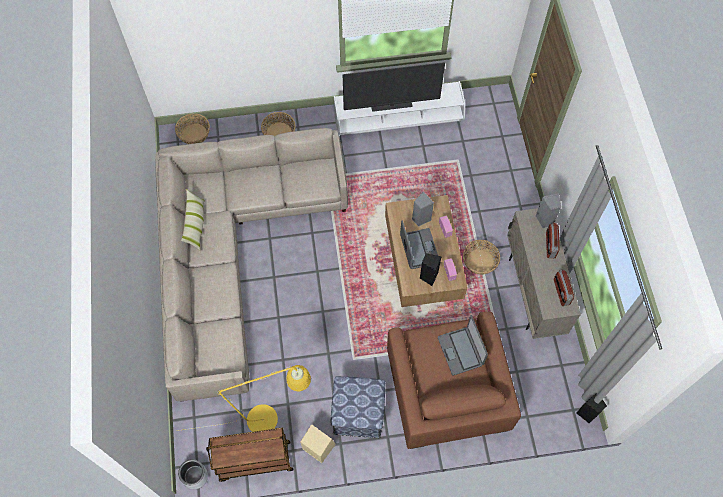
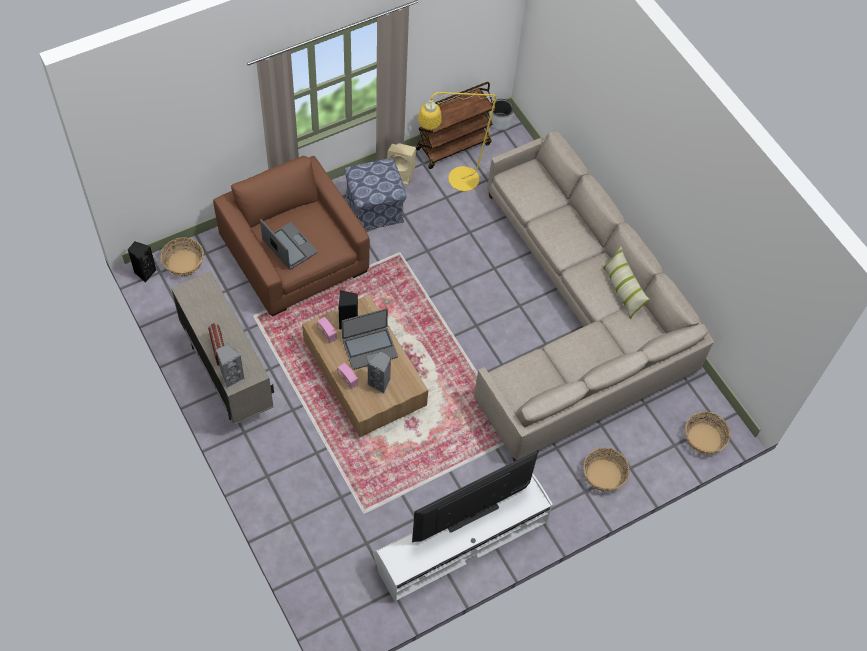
camera: 155 degrees right, 5 degrees down
laptop [400,221,438,269] -> laptop turned 75 degrees counterclockwise [341,309,398,370]
basket [463,240,500,275] -> basket moved to [160,237,204,277]
radio [554,269,574,306] -> none

